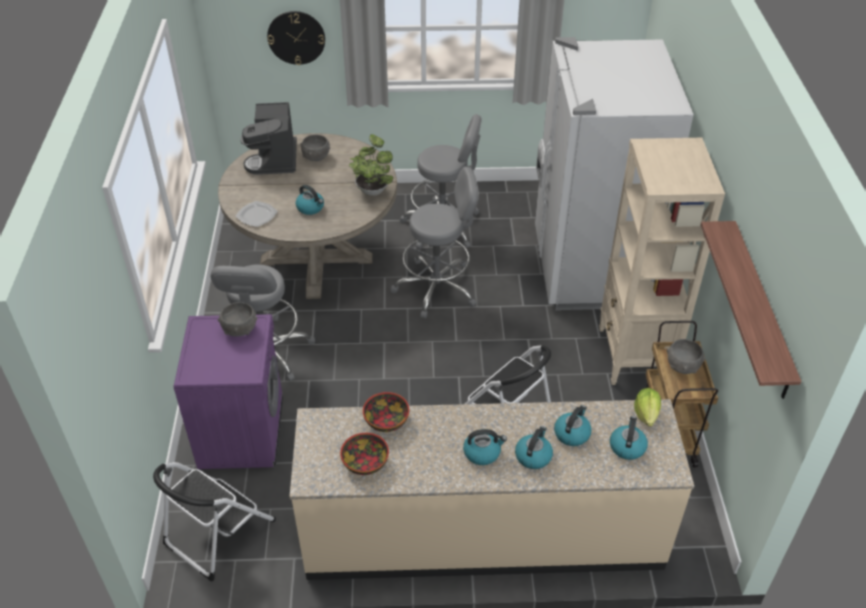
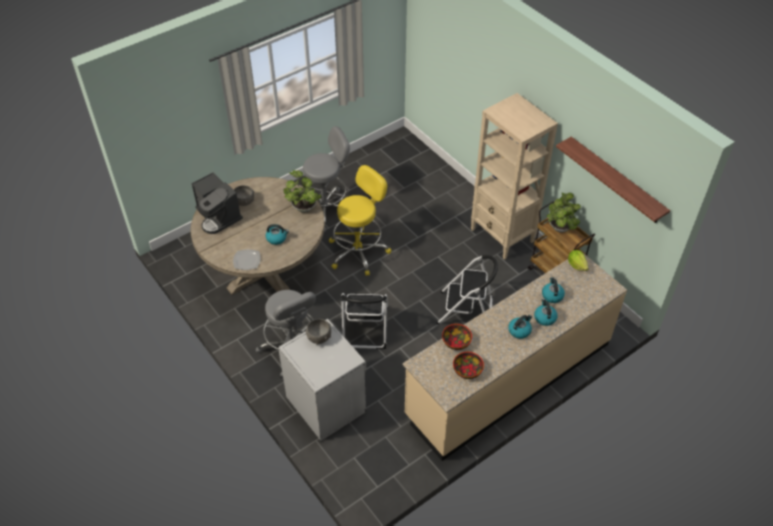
camera: 35 degrees left, 5 degrees up
step ladder [153,462,276,582] -> step ladder moved to [341,293,388,349]
purple washing machine [173,314,283,469] -> white washing machine [278,318,366,441]
wall clock [267,11,325,65] -> none
grey stool [390,167,479,319] -> yellow stool [329,165,391,276]
white fridge [535,37,694,310] -> none
kettle [610,416,648,460] -> none
grey bowl [667,339,705,374] -> potted plant [547,193,581,233]

